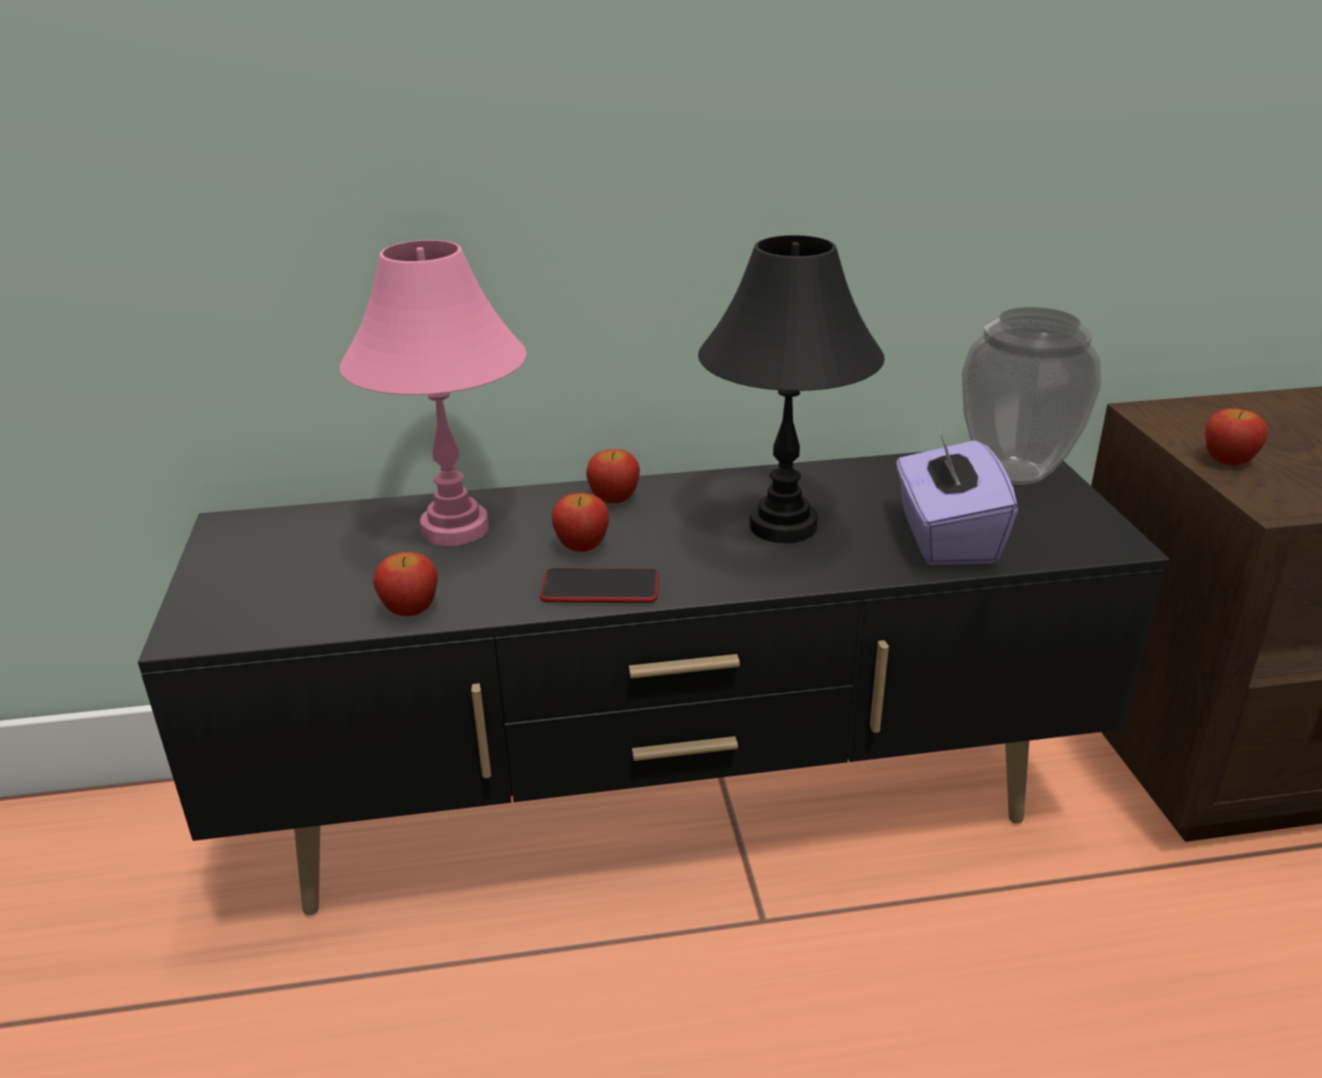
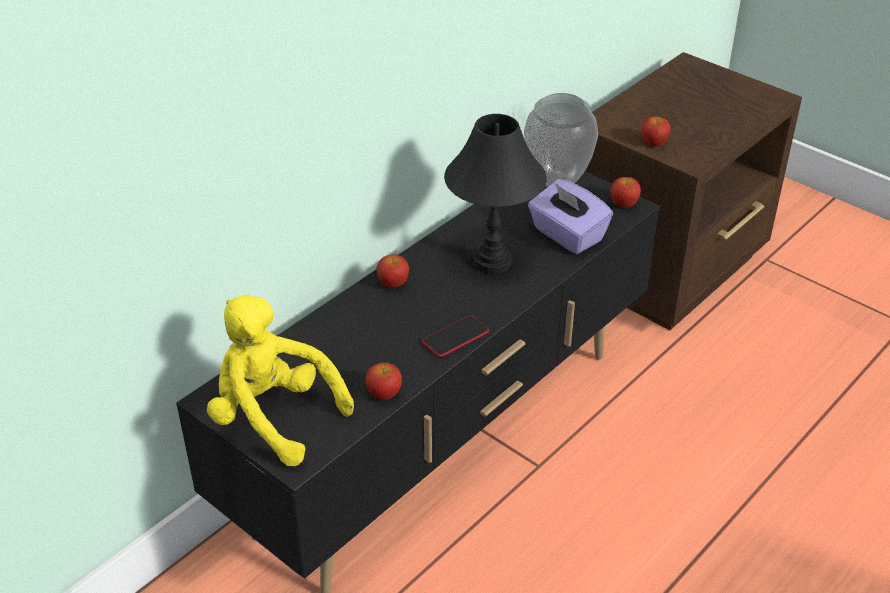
camera: 40 degrees left, 10 degrees up
pink table lamp [340,240,526,546] -> none
apple [552,493,609,552] -> apple moved to [610,177,641,208]
none -> yellow plush toy [207,295,354,466]

